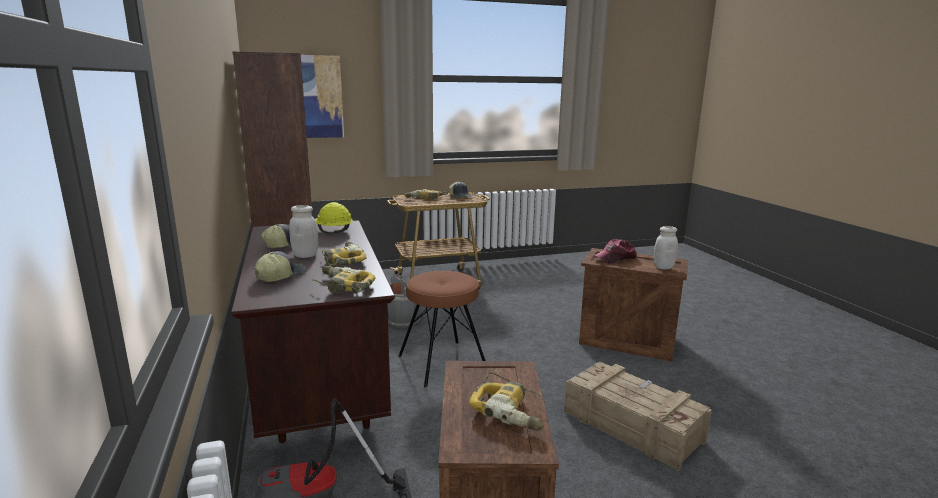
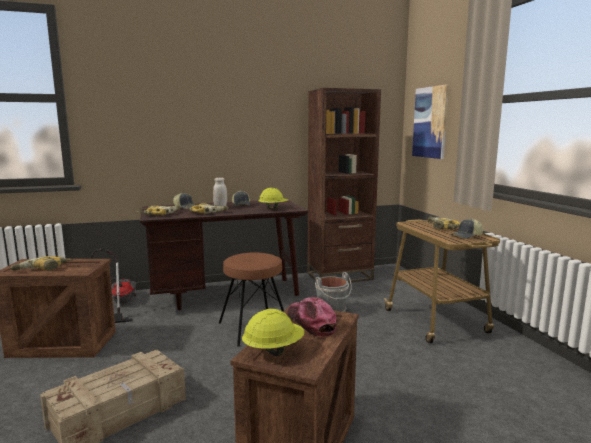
camera: 90 degrees right, 5 degrees down
white jar [654,226,678,269] -> yellow hard hat [242,309,305,356]

